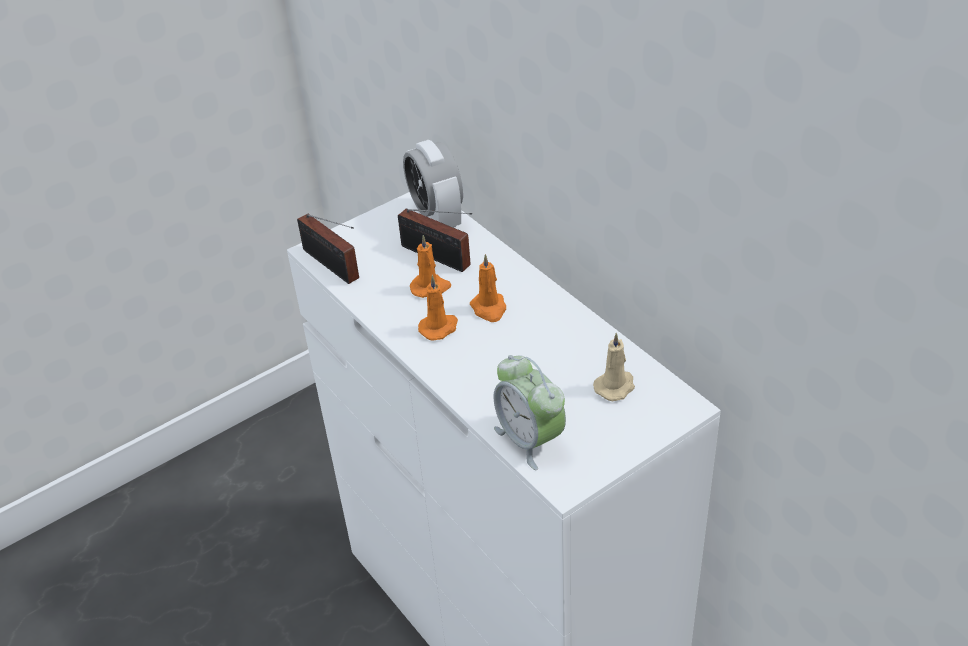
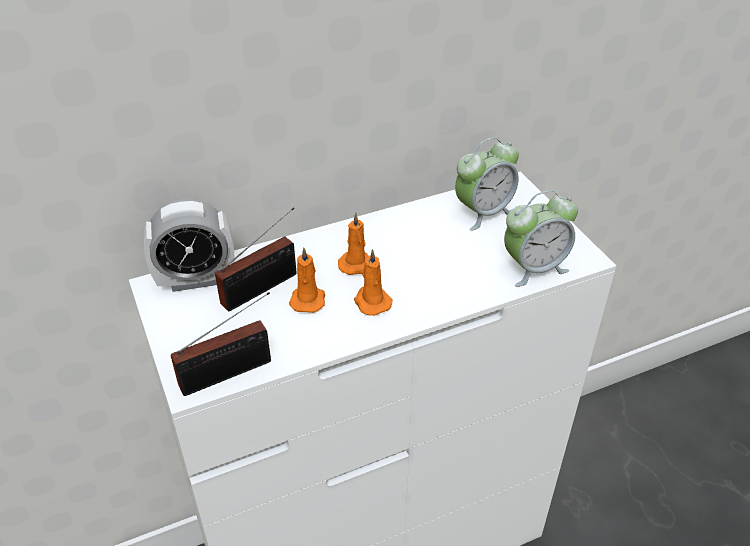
camera: 80 degrees left, 0 degrees up
beige candle [593,332,635,401] -> alarm clock [455,137,519,231]

